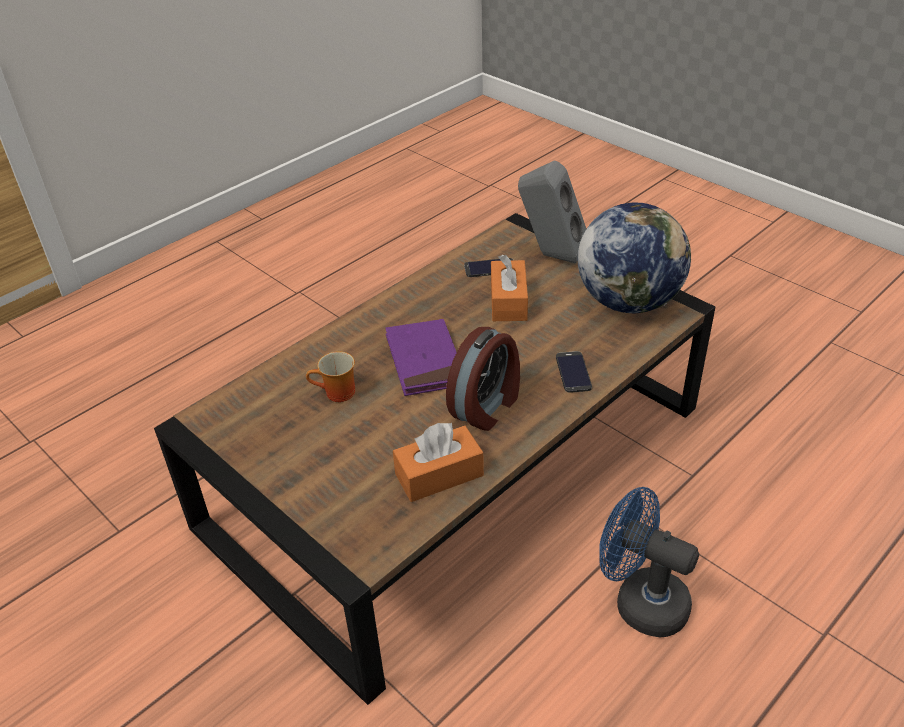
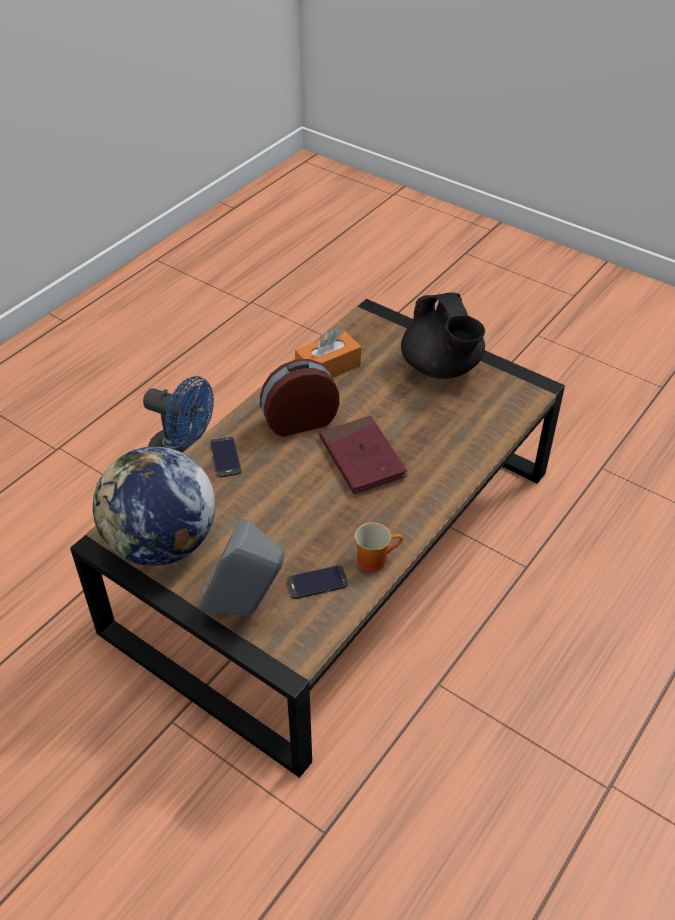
camera: 170 degrees right, 5 degrees up
mug [306,351,355,402] -> mug moved to [355,522,403,572]
purple book [385,319,457,396] -> red book [319,416,407,494]
alarm clock [446,327,520,431] -> alarm clock turned 45 degrees clockwise [260,359,339,437]
orange tissue box [491,255,528,321] -> none
none -> black teapot [401,293,485,379]

